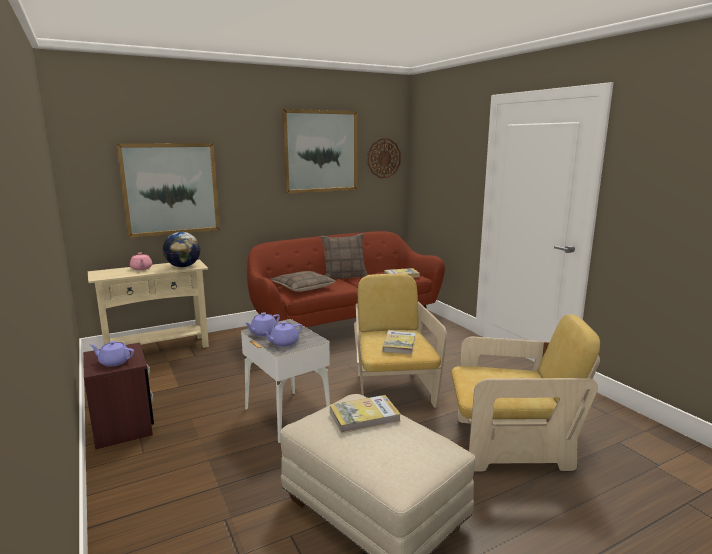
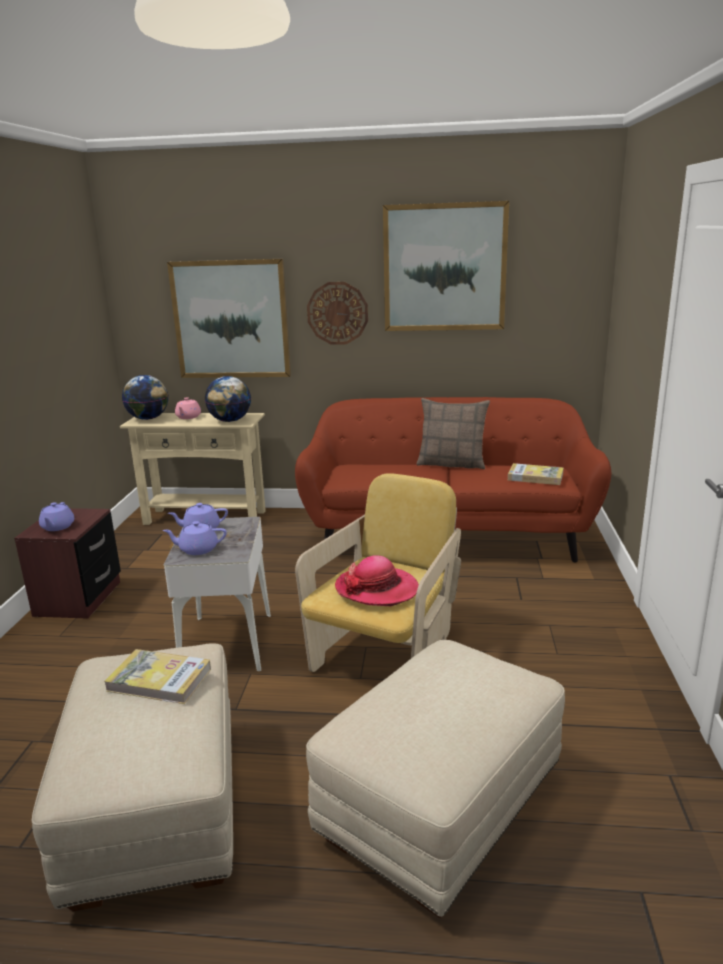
camera: 35 degrees right, 5 degrees up
purple teapot [90,341,134,367] -> purple teapot turned 135 degrees counterclockwise [39,502,74,531]
pillow [270,271,336,292] -> none
wall clock [367,139,401,178] -> wall clock moved to [307,282,368,345]
book [383,330,416,354] -> hat [335,556,419,606]
yellow armchair [451,314,600,472] -> beige ottoman [306,640,565,918]
none -> globe [122,375,168,420]

